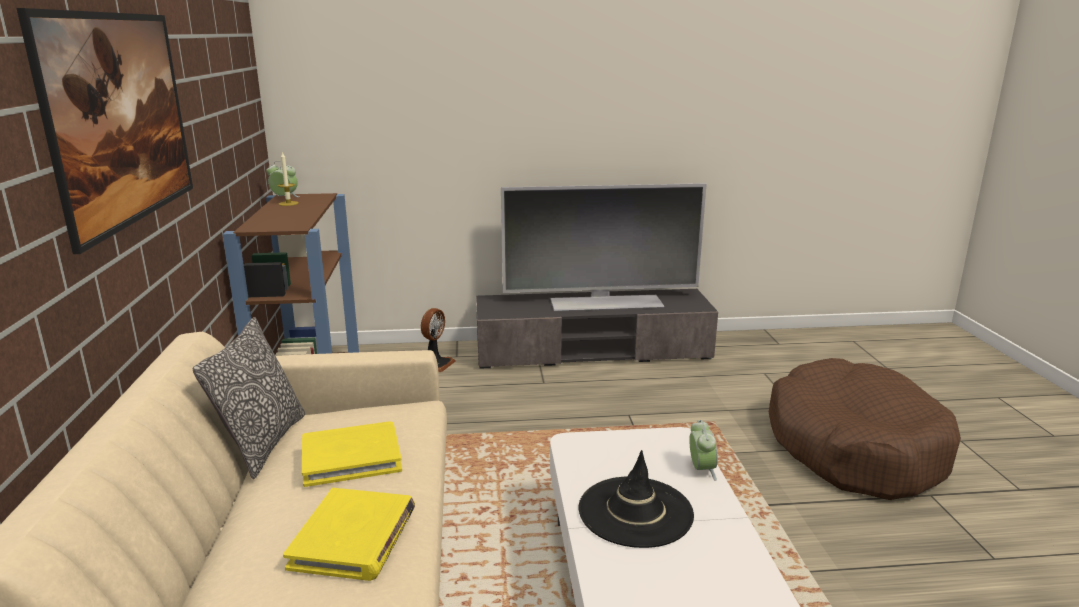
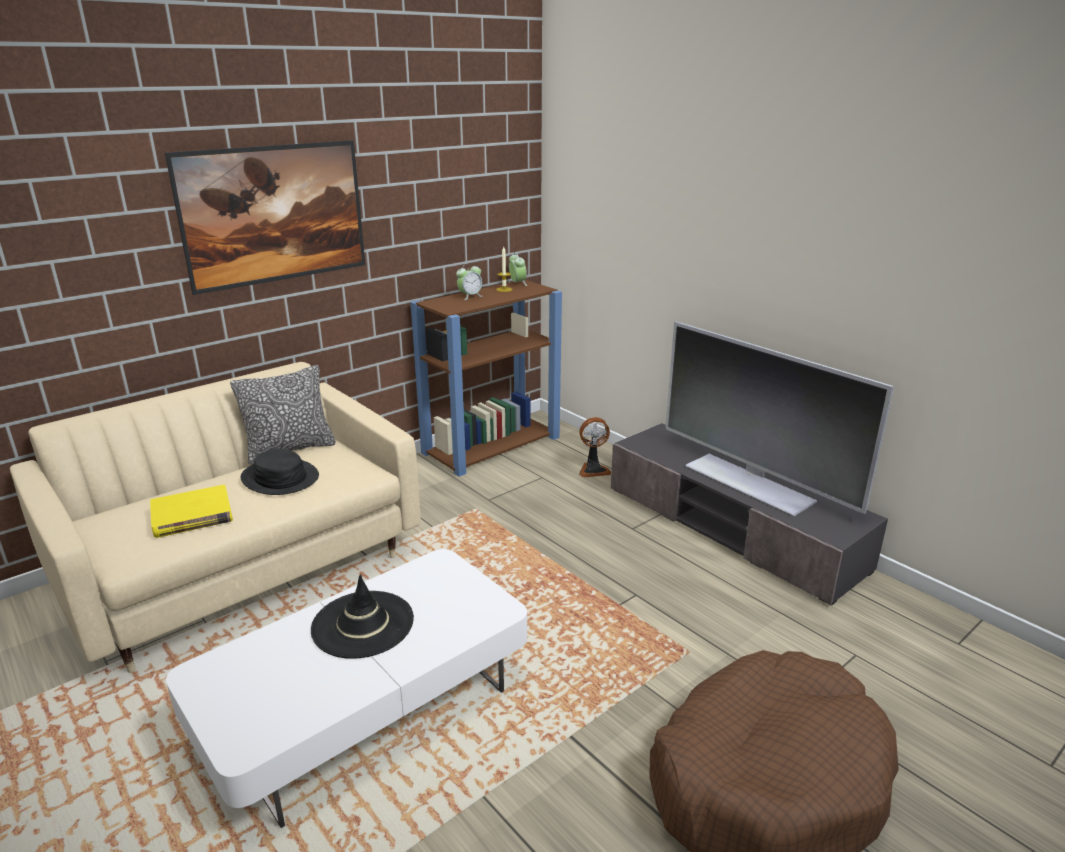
camera: 55 degrees right, 5 degrees up
yellow book [302,421,402,487] -> black hat [240,449,319,495]
alarm clock [689,420,718,481] -> alarm clock moved to [456,263,482,300]

